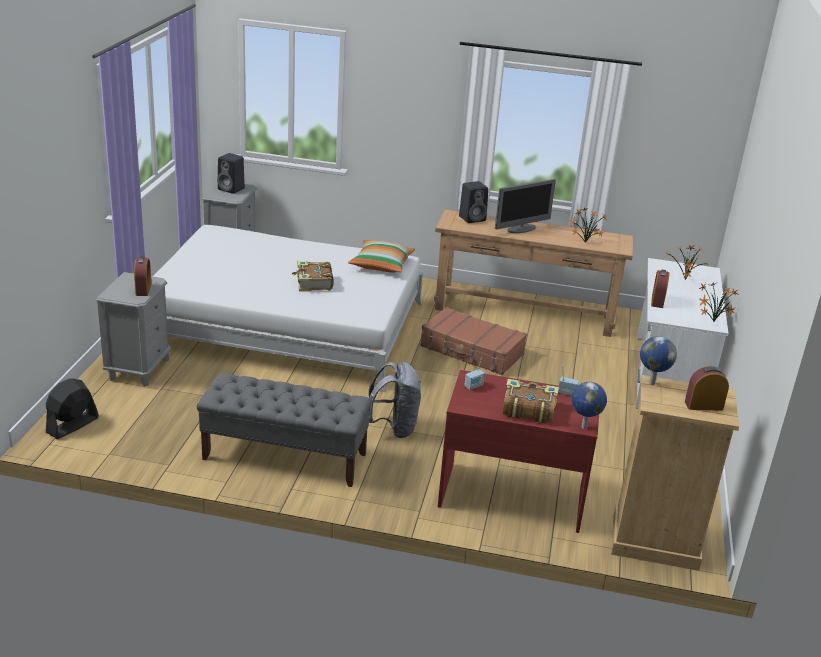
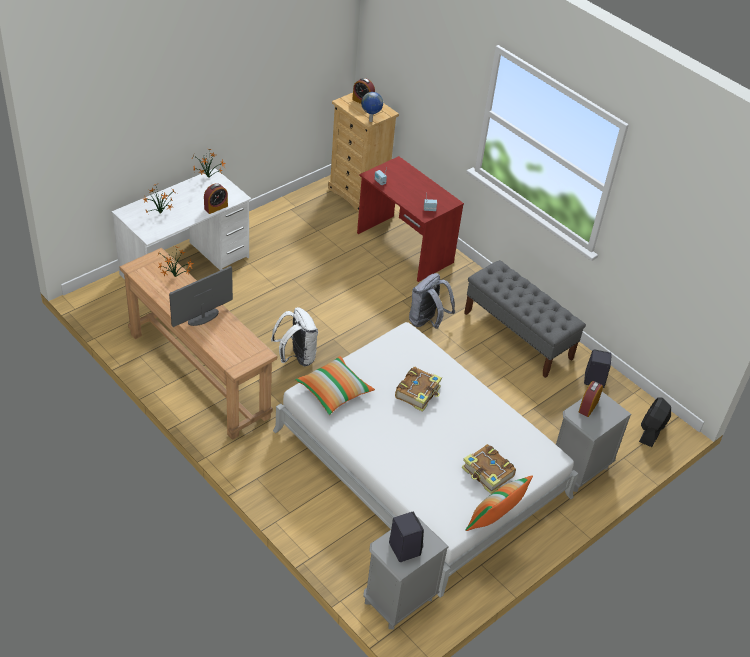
camera: 145 degrees left, 15 degrees up
black fan [46,378,99,439] -> black fan turned 135 degrees clockwise [639,397,671,447]
brown suitcase [420,307,527,375] -> white backpack [271,307,318,366]
black speaker [459,181,488,223] -> black speaker moved to [584,349,612,388]
monitor [495,179,556,233] -> monitor turned 45 degrees counterclockwise [169,266,233,327]
book [502,379,559,423] -> book moved to [462,444,516,494]
globe [572,382,607,429] -> none
none -> pillow [465,475,533,531]

